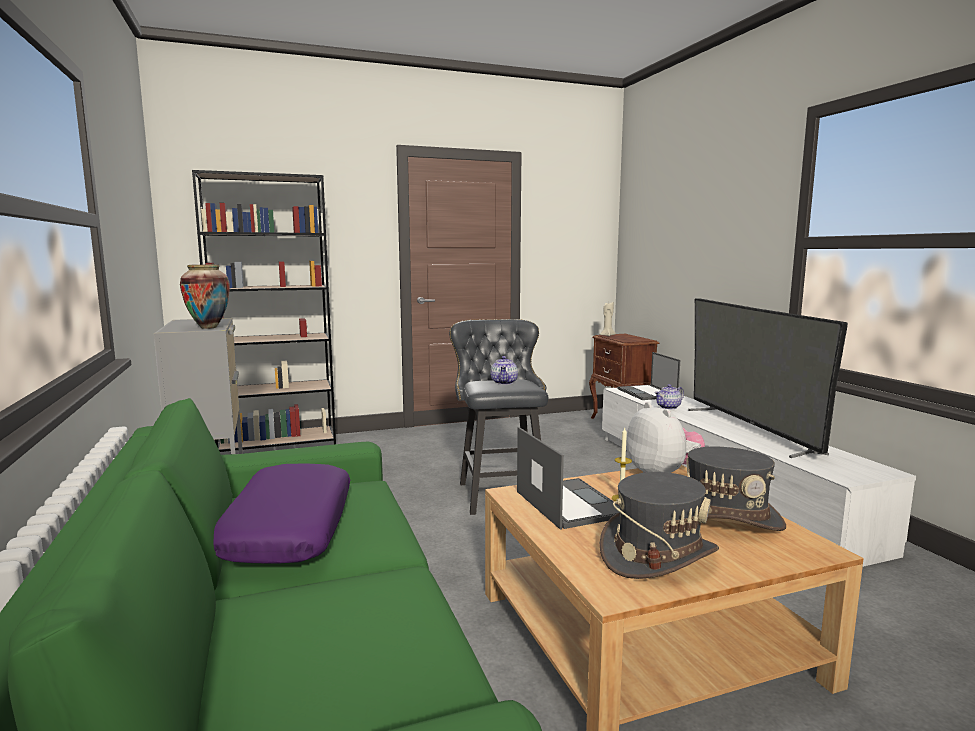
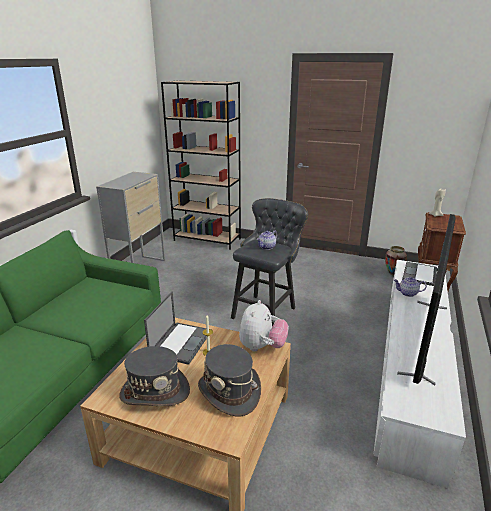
camera: 40 degrees right, 15 degrees up
vase [180,265,230,329] -> vase moved to [385,246,407,276]
purple pillow [213,464,350,564] -> none

